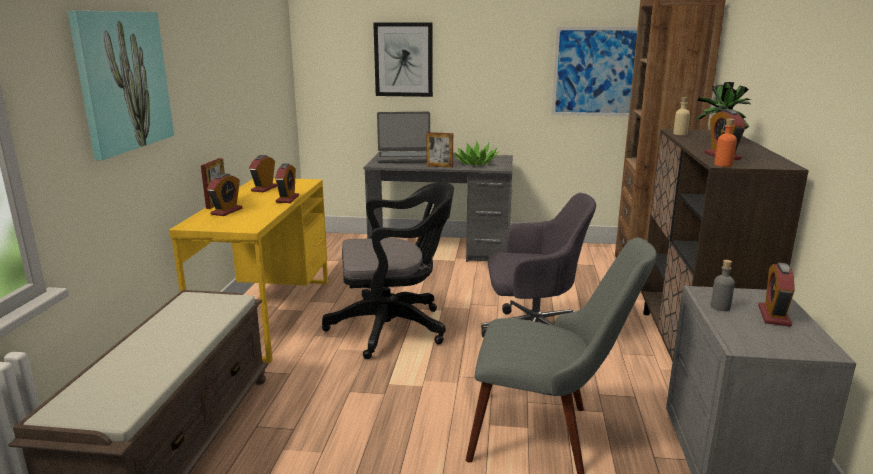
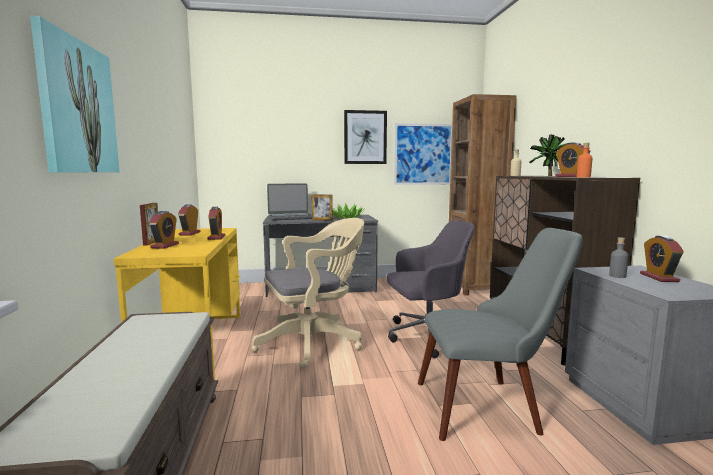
camera: 15 degrees left, 10 degrees down
black office chair [322,182,454,359] -> beige office chair [252,218,364,369]
picture [373,22,433,97] -> picture moved to [344,110,387,164]

